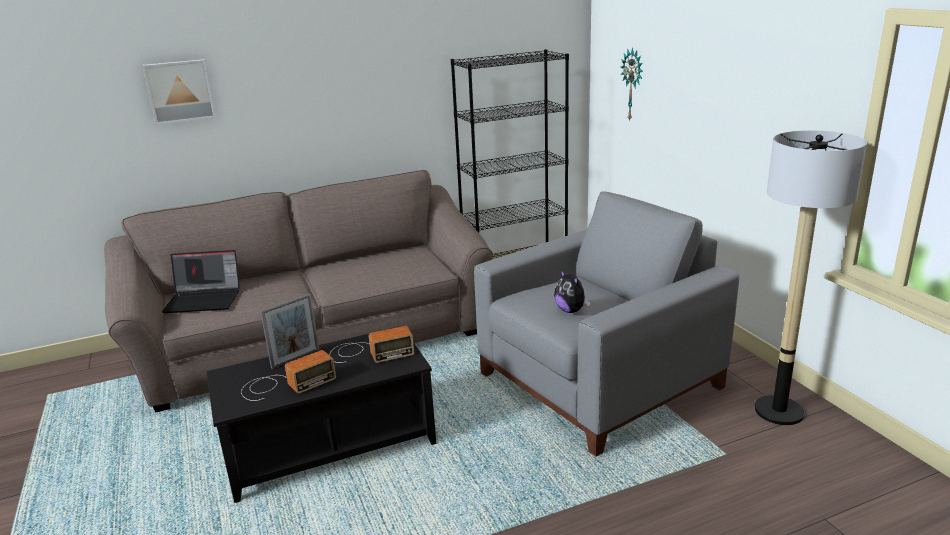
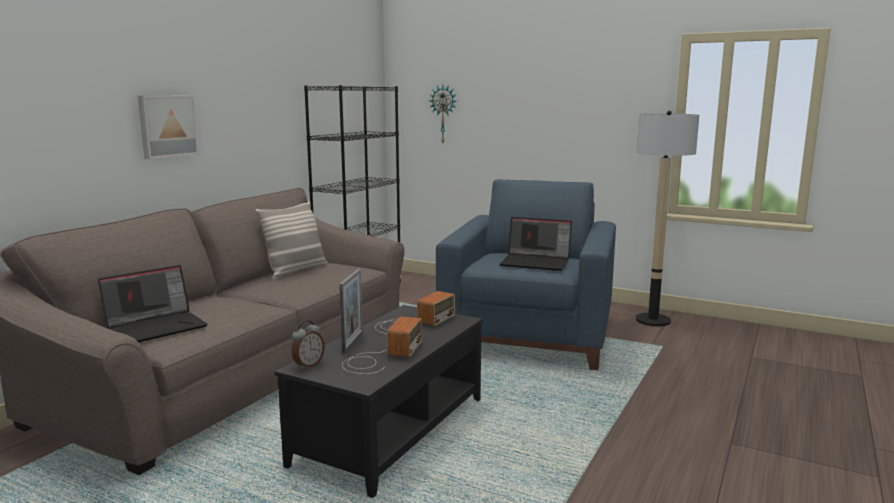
camera: 40 degrees left, 10 degrees down
picture [142,59,216,125] -> picture moved to [138,96,199,159]
grey armchair [474,191,739,457] -> blue armchair [436,179,616,370]
plush toy [554,270,590,313] -> laptop [499,217,572,271]
none -> pillow [255,201,328,280]
none -> alarm clock [291,320,325,369]

